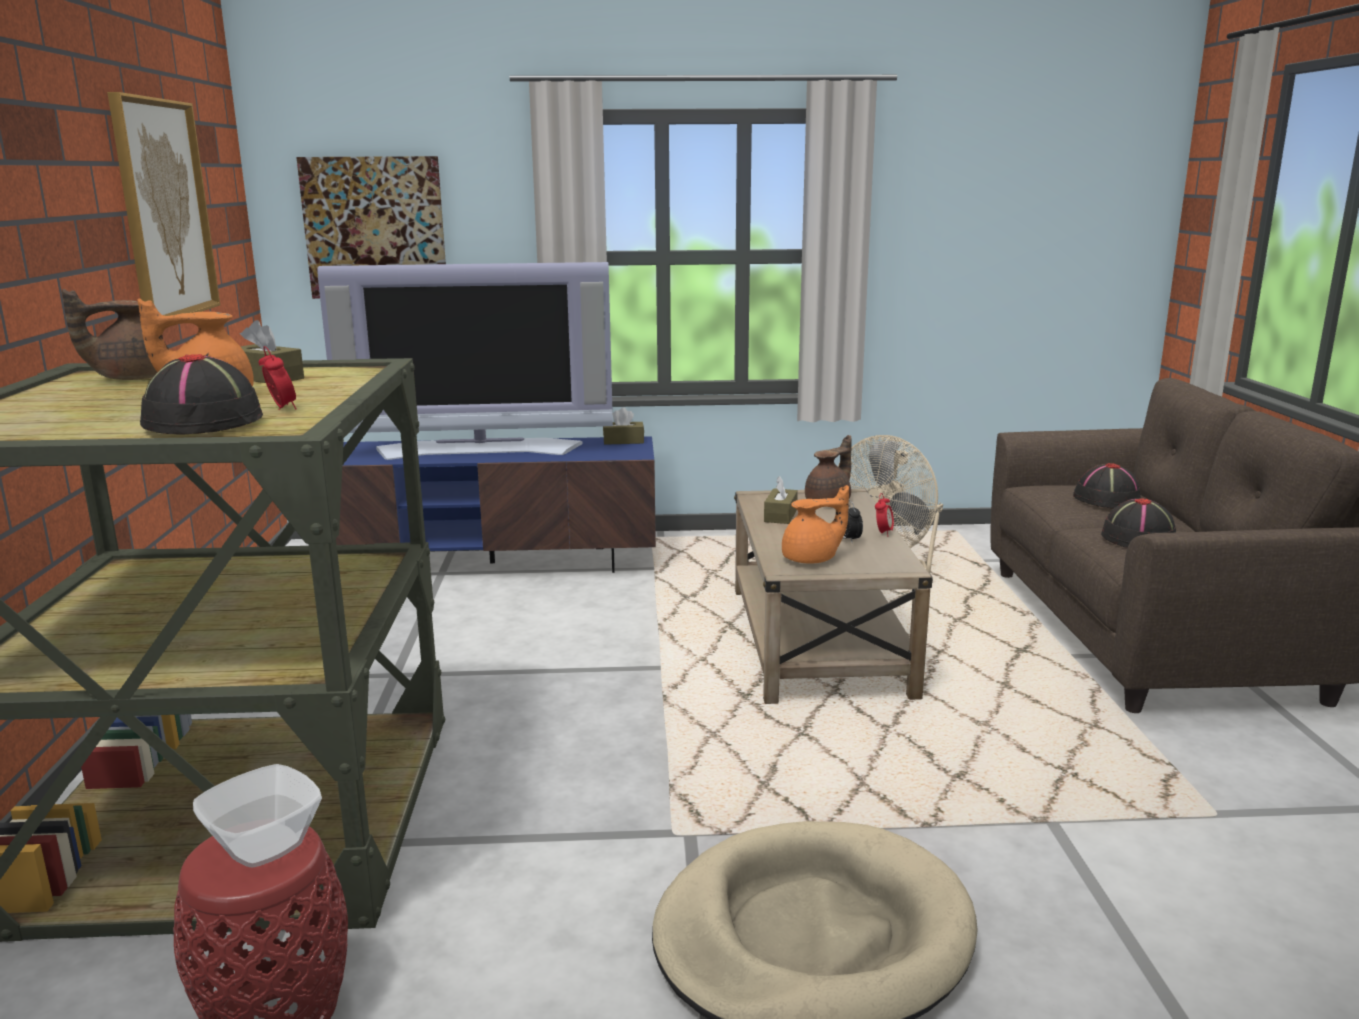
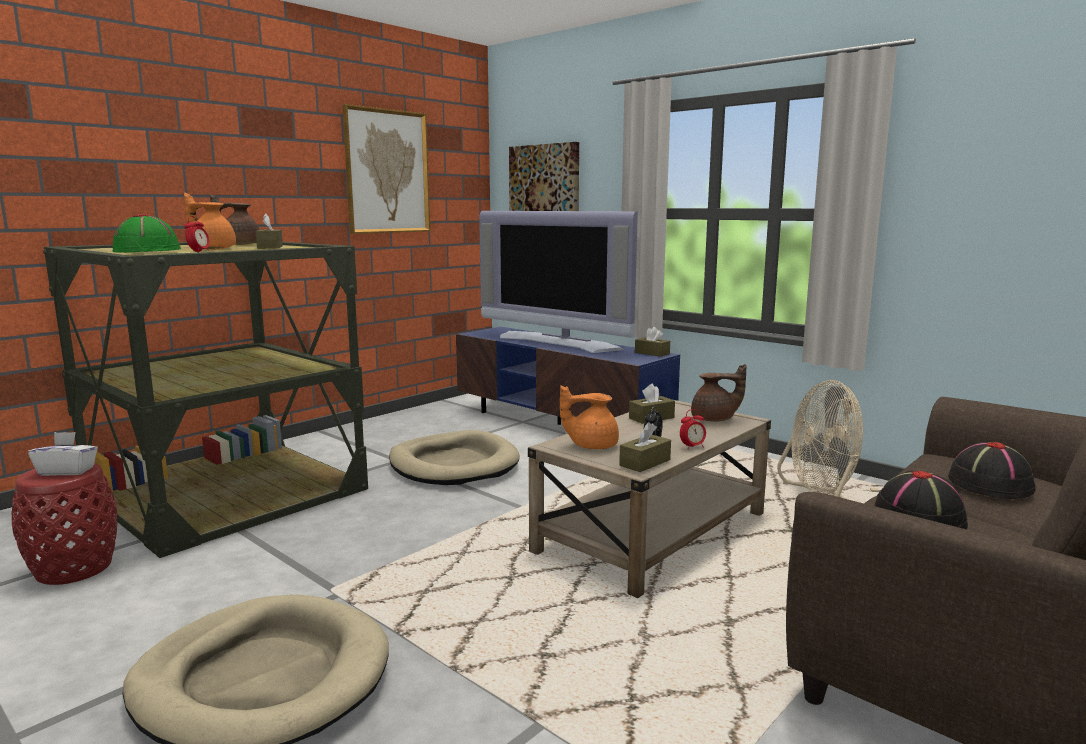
camera: 45 degrees right, 5 degrees down
black hat [140,354,263,435] -> green hat [113,214,181,253]
bowl [193,764,322,868] -> white tissue box [28,432,98,476]
orange teapot [782,485,849,564] -> orange teapot turned 150 degrees clockwise [560,385,619,449]
none -> beige dog bed [389,430,520,485]
none -> brown tissue box [619,422,671,472]

